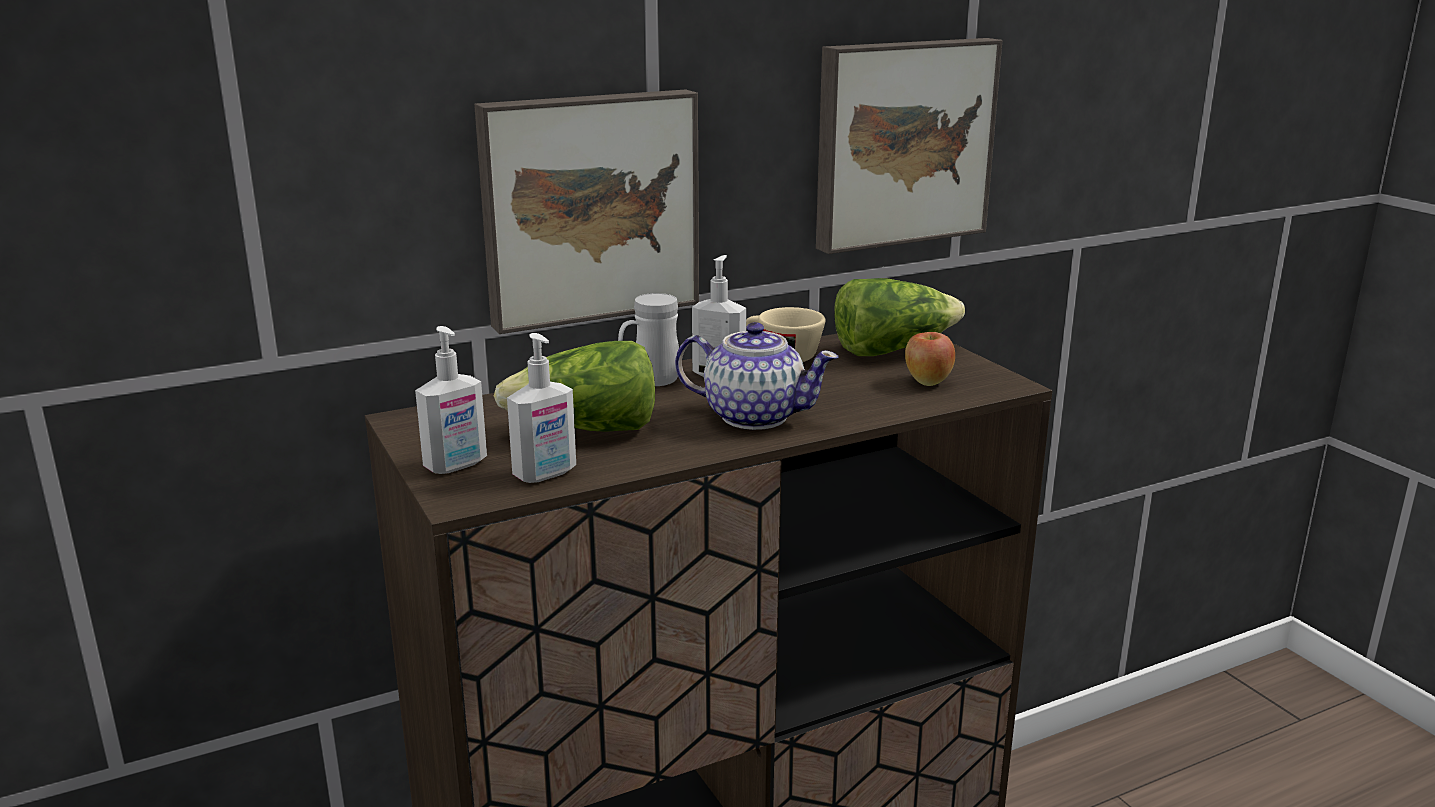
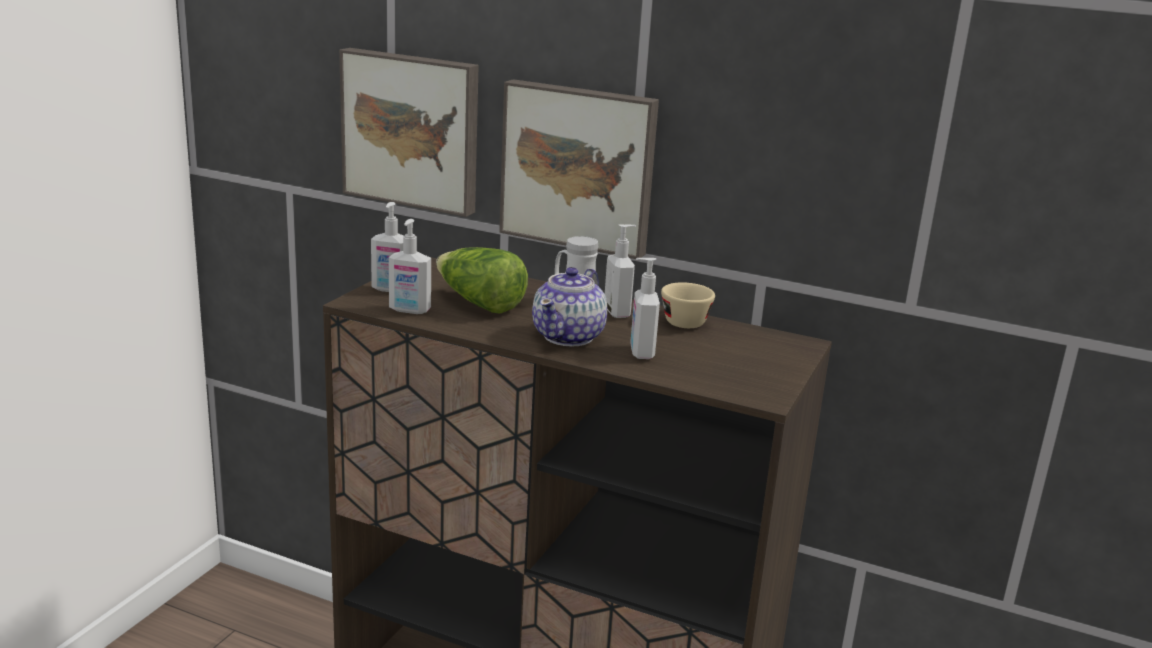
camera: 50 degrees right, 0 degrees up
teapot [675,322,839,430] -> teapot turned 45 degrees clockwise [532,267,607,347]
picture [816,38,1002,254] -> picture moved to [339,48,479,217]
lettuce [834,278,965,356] -> none
apple [905,332,955,386] -> none
none -> soap dispenser [630,258,660,359]

